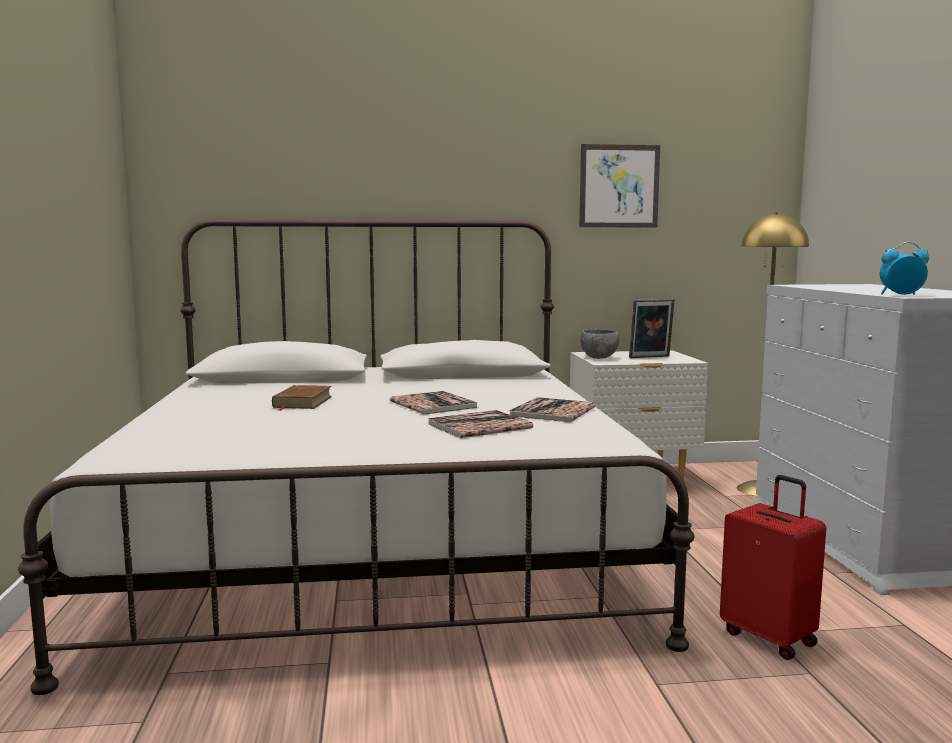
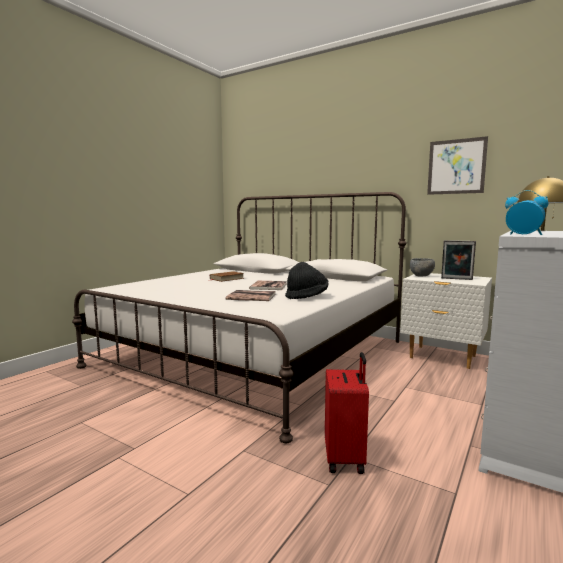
camera: 40 degrees right, 0 degrees up
book [509,397,596,422] -> black hat [285,262,328,299]

